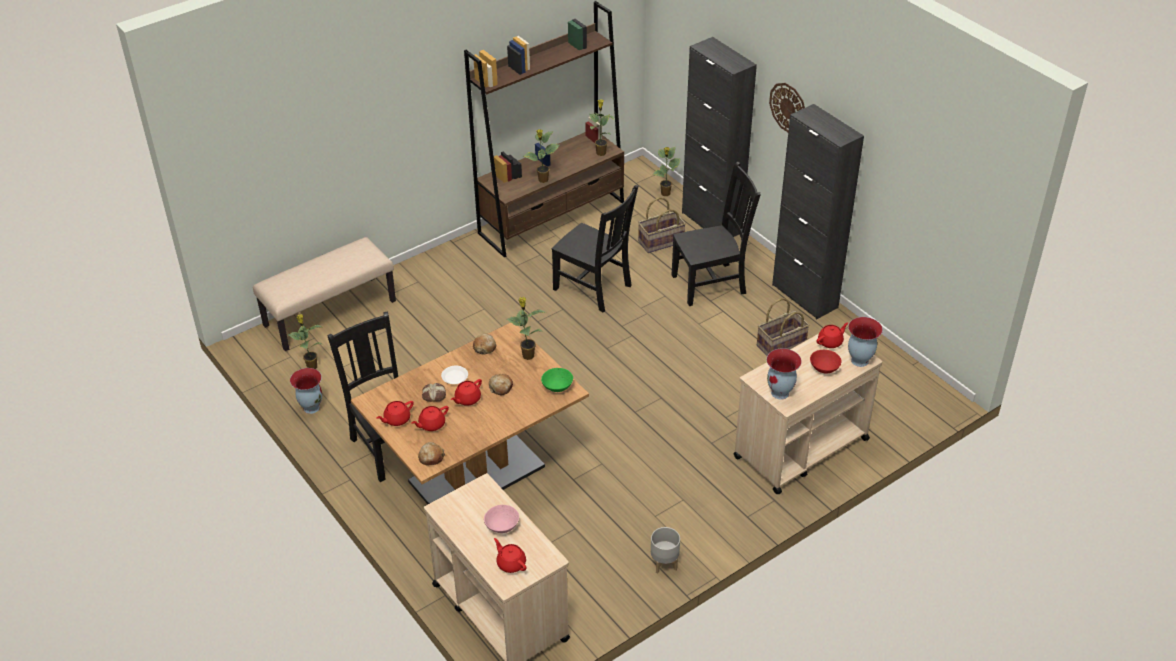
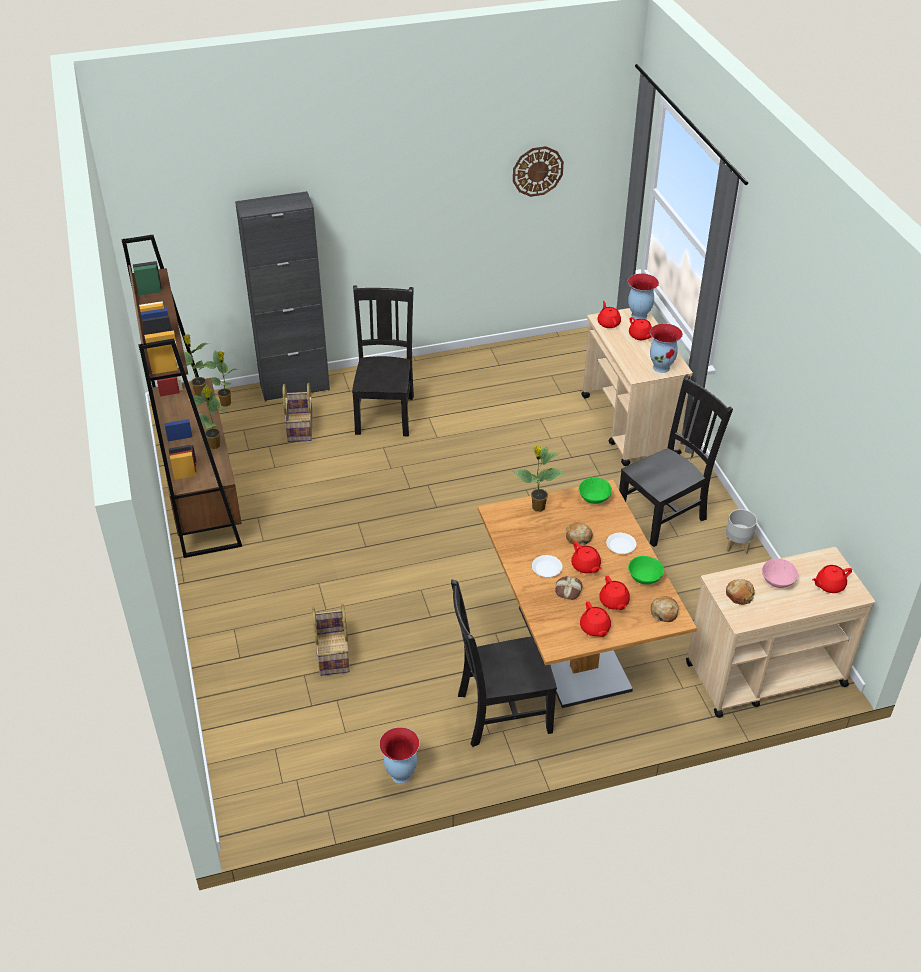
camera: 70 degrees left, 0 degrees up
beige bench [253,237,396,351] -> none
potted plant [288,314,321,369] -> none
bread [473,333,496,355] -> bread moved to [726,579,755,605]
black chair [551,185,638,313] -> black chair moved to [619,375,733,547]
basket [757,298,809,356] -> basket moved to [312,604,350,676]
wall clock [769,83,805,132] -> wall clock moved to [513,146,564,197]
black cabinet [772,104,864,319] -> none
red bowl [810,350,842,374] -> red teapot [629,317,652,340]
none -> white plate [606,533,636,554]
none -> green bowl [628,556,664,584]

